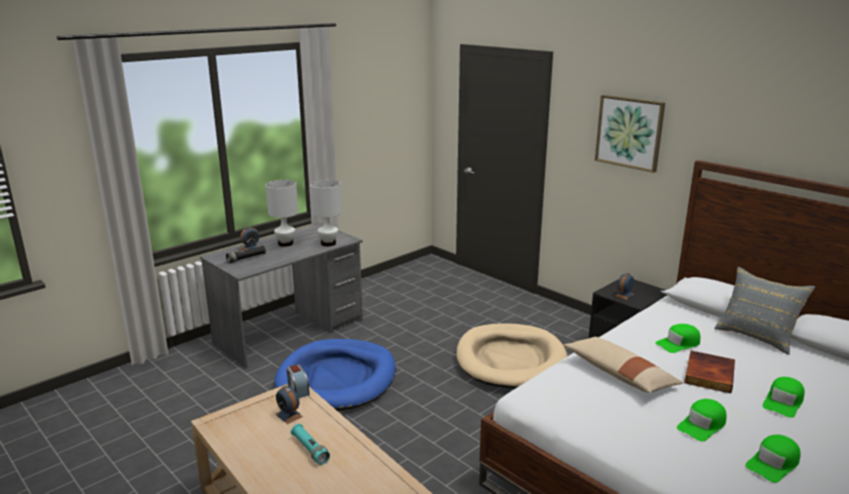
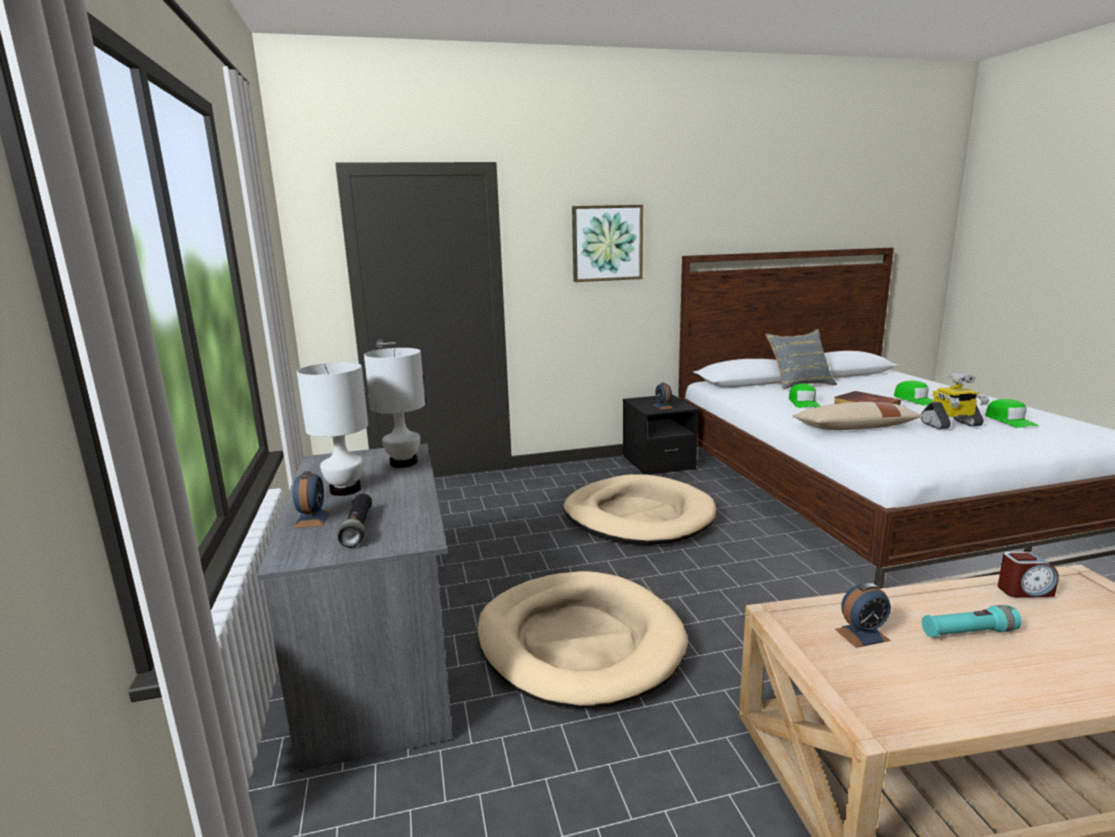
camera: 60 degrees left, 5 degrees down
blue dog bed [274,339,396,411] -> beige dog bed [477,571,688,708]
alarm clock [287,364,310,398] -> alarm clock moved to [998,552,1059,597]
green cap [677,399,727,442] -> toy robot [921,372,989,429]

